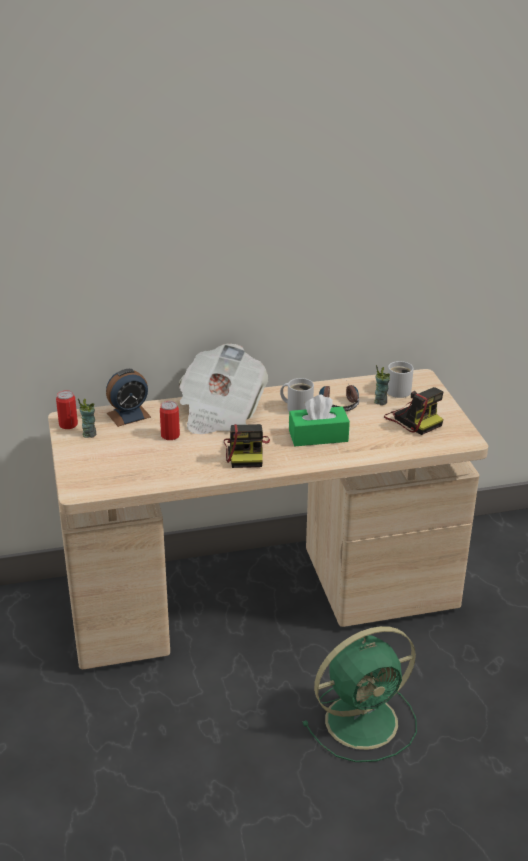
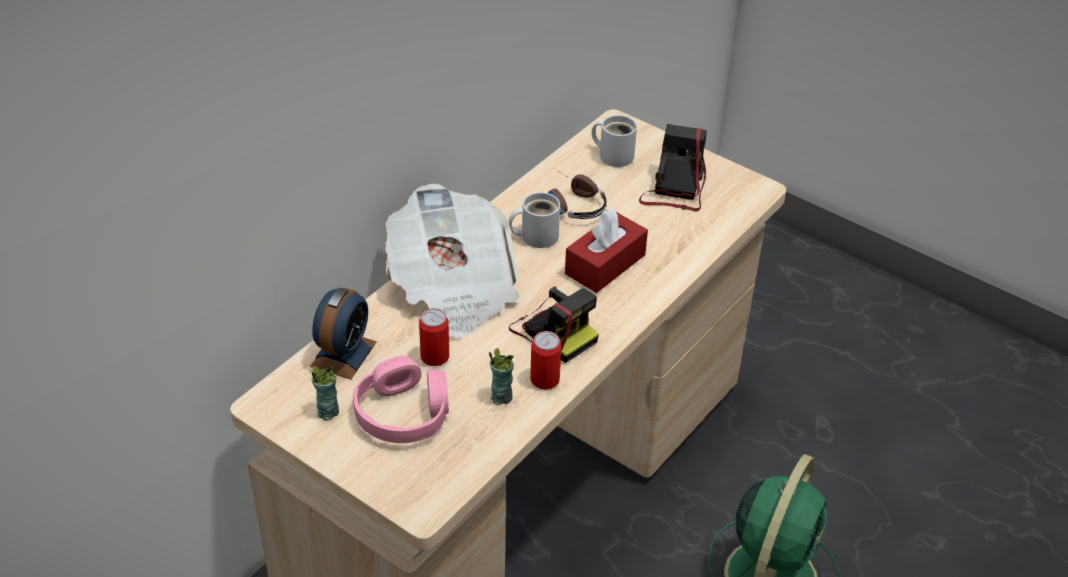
camera: 40 degrees left, 10 degrees up
can [56,390,78,429] -> can moved to [530,331,561,390]
green tissue box [289,394,350,446] -> red tissue box [565,209,648,293]
cup [374,365,390,405] -> cup moved to [489,348,514,405]
camera [384,387,443,435] -> camera turned 90 degrees counterclockwise [639,124,707,211]
none -> pink headphones [353,356,449,443]

